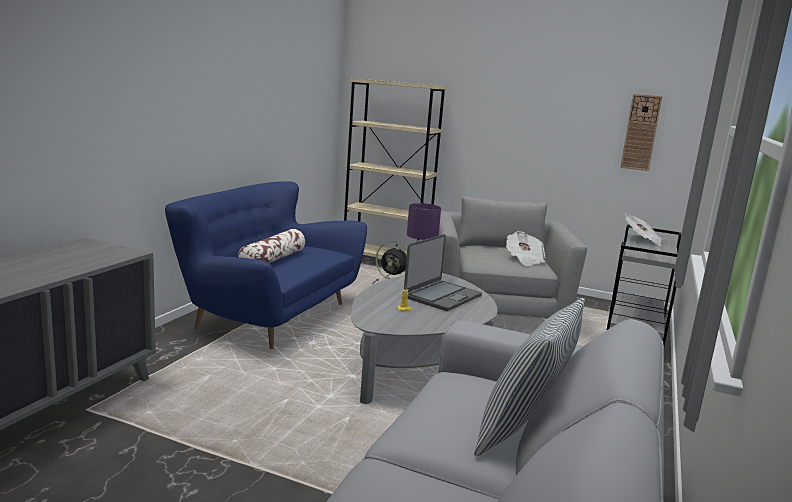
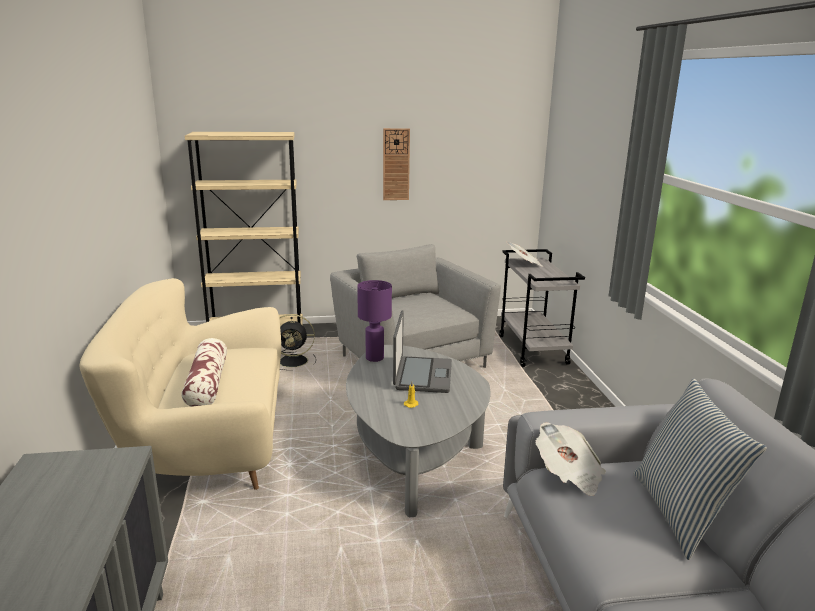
camera: 30 degrees left, 5 degrees up
blue sofa [165,181,367,349] -> beige sofa [79,278,281,490]
newspaper [506,231,545,266] -> newspaper moved to [536,422,606,496]
wall clock [620,94,663,171] -> wall clock moved to [383,128,410,200]

